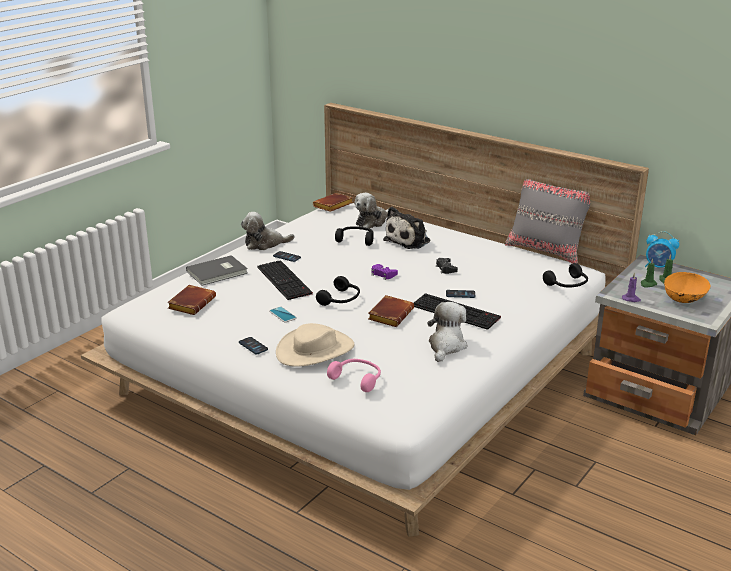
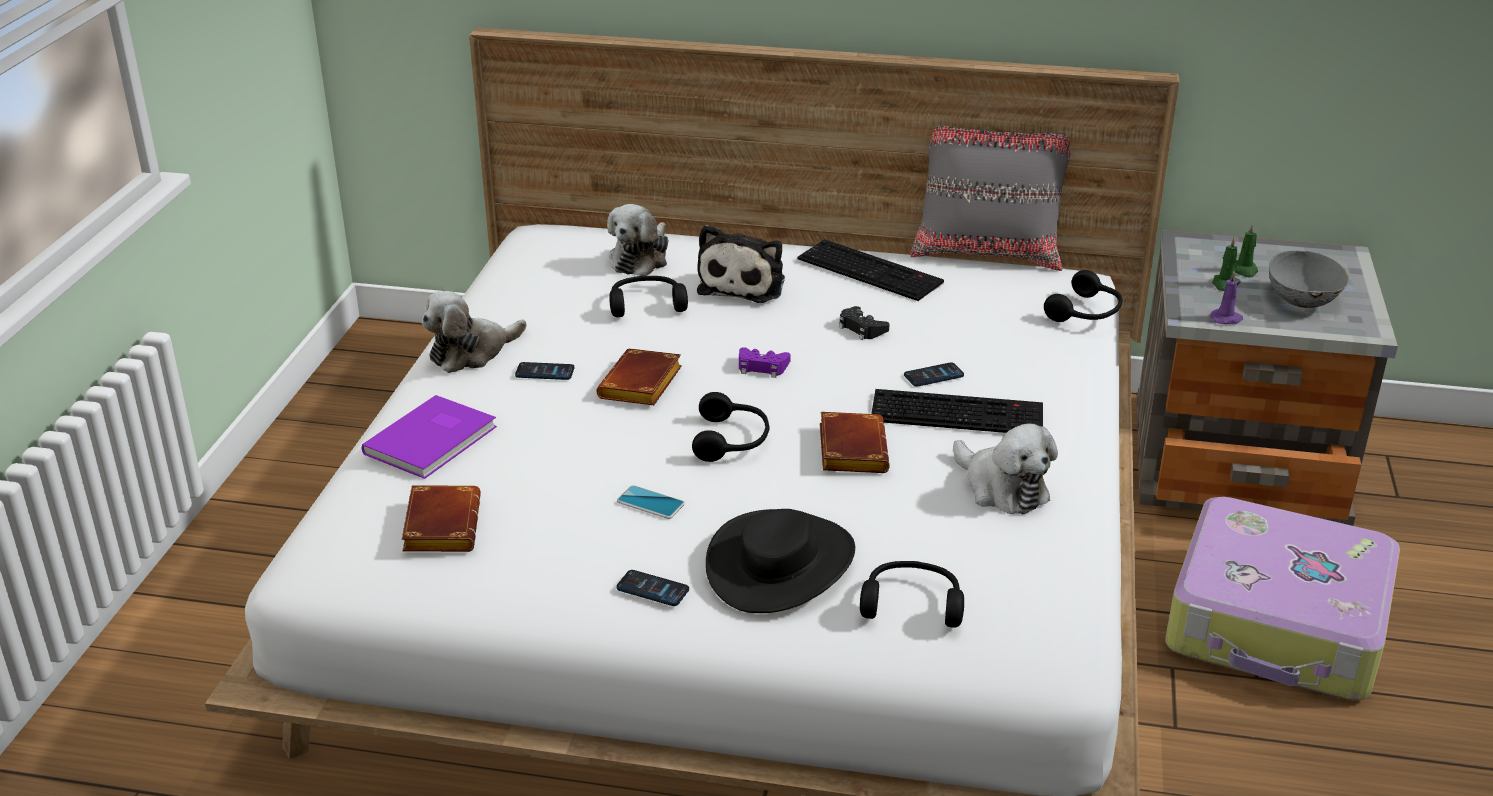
camera: 25 degrees left, 5 degrees up
grey book [186,255,248,286] -> purple book [362,395,497,479]
keyboard [257,260,313,300] -> keyboard moved to [798,239,944,301]
beige hat [276,323,355,367] -> black hat [706,509,855,613]
brown book [313,193,353,212] -> brown book moved to [596,348,682,405]
pink headphones [327,359,381,392] -> black headphones [860,561,964,628]
plush toy [427,302,467,362] -> plush toy turned 150 degrees clockwise [953,424,1058,515]
alarm clock [645,231,679,268] -> none
orange bowl [664,272,711,303] -> grey bowl [1269,251,1349,308]
none -> suitcase [1166,497,1400,700]

